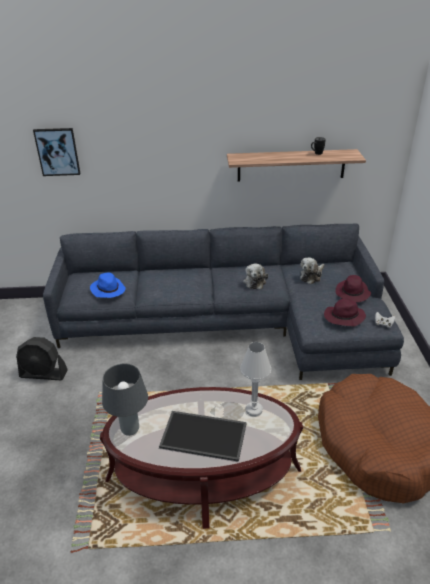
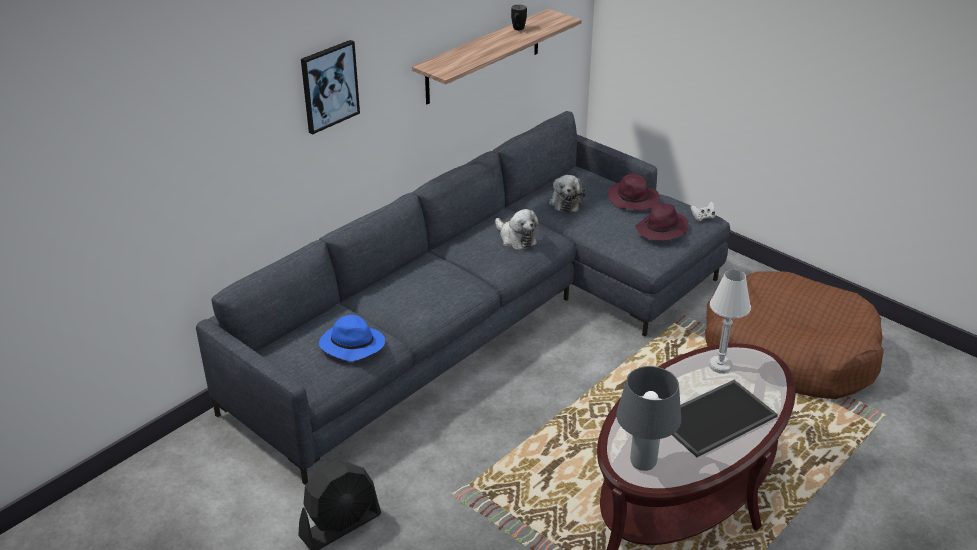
camera: 45 degrees left, 0 degrees up
picture [33,128,81,176] -> picture moved to [301,40,360,134]

